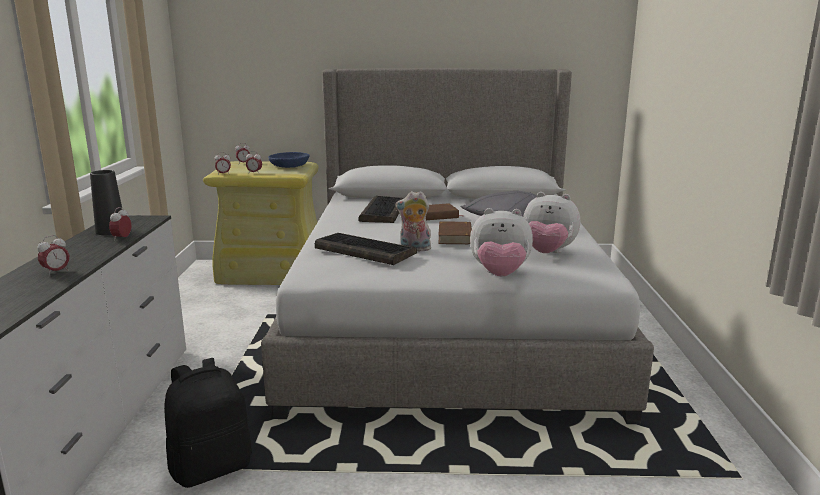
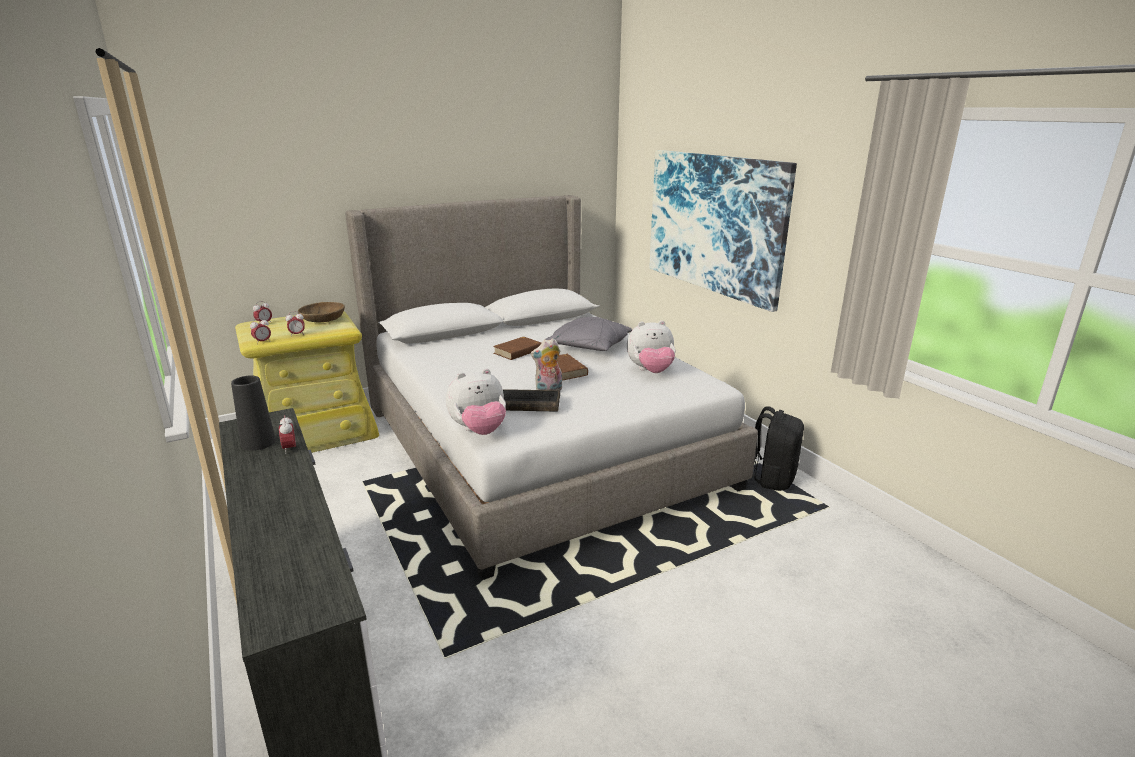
camera: 30 degrees left, 5 degrees up
alarm clock [37,235,69,276] -> none
black backpack [164,358,252,488] -> black backpack moved to [752,406,804,491]
blue bowl [268,152,310,168] -> brown bowl [298,302,345,322]
keyboard [359,196,404,223] -> none
plush toy [470,208,533,276] -> plush toy moved to [446,369,506,435]
none -> picture [649,150,797,312]

